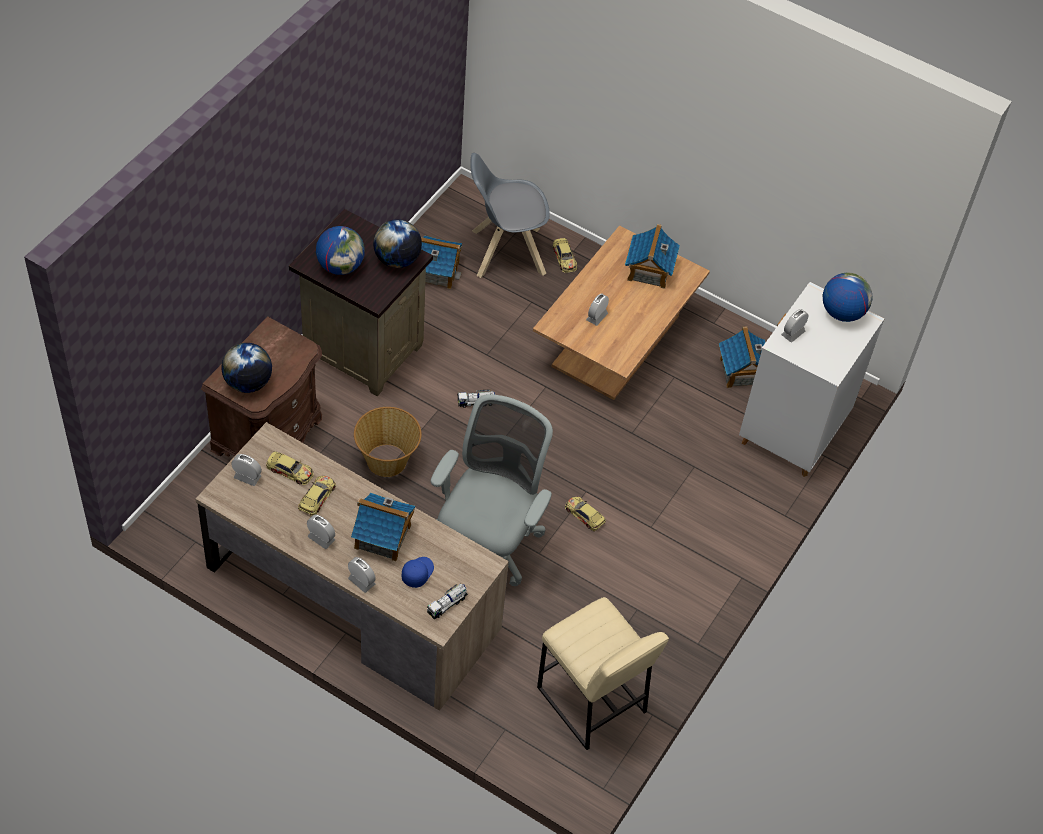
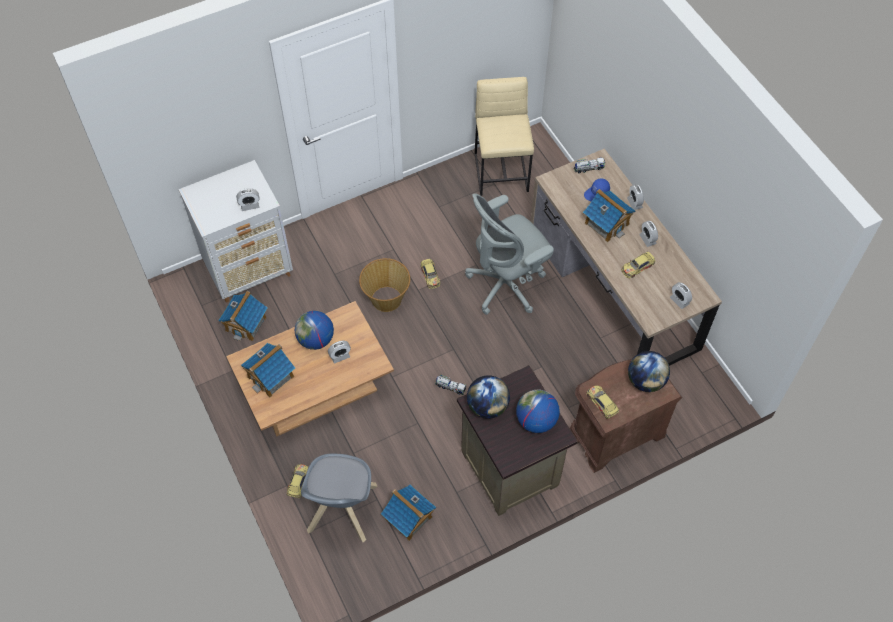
camera: 145 degrees left, 5 degrees up
toy car [266,451,313,485] -> toy car moved to [587,385,619,419]
basket [354,407,422,477] -> basket moved to [359,258,410,312]
grey chair [470,153,550,278] -> grey chair turned 75 degrees clockwise [301,454,378,542]
globe [823,272,872,322] -> globe moved to [294,311,334,350]

